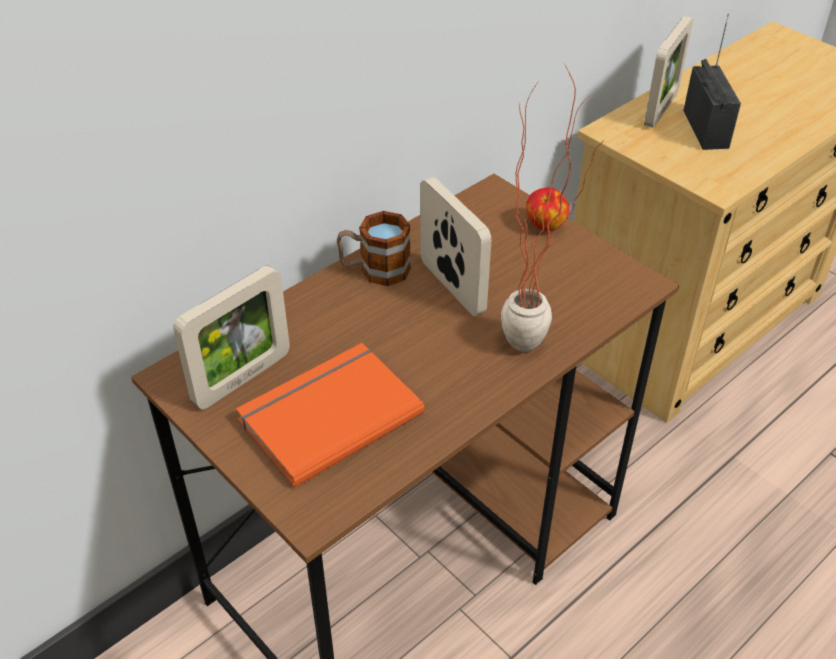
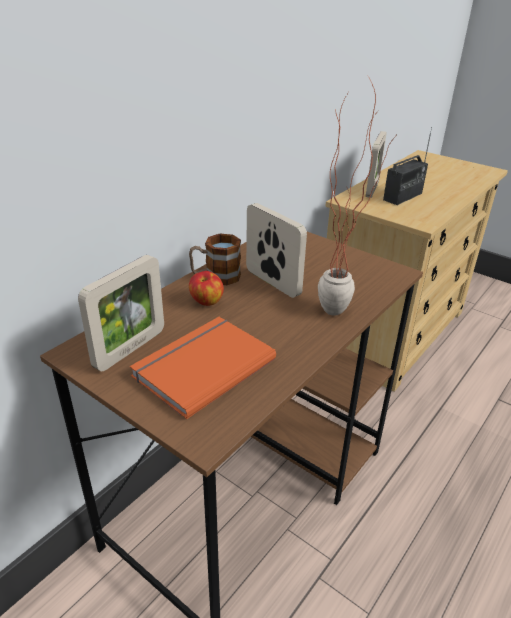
camera: 10 degrees left, 10 degrees down
apple [526,187,569,231] -> apple moved to [189,271,224,306]
radio [683,14,741,150] -> radio turned 60 degrees clockwise [383,127,432,205]

